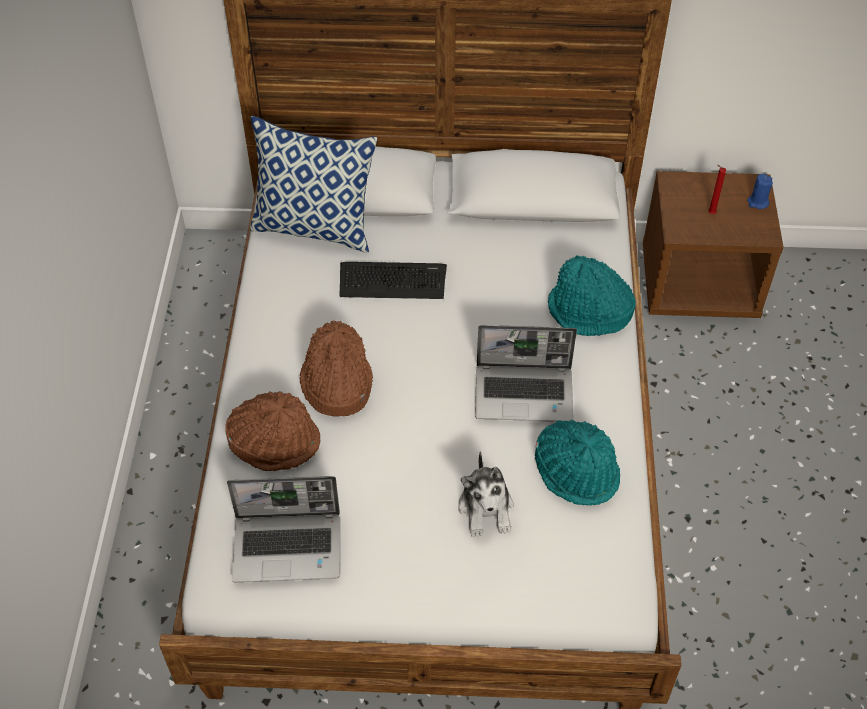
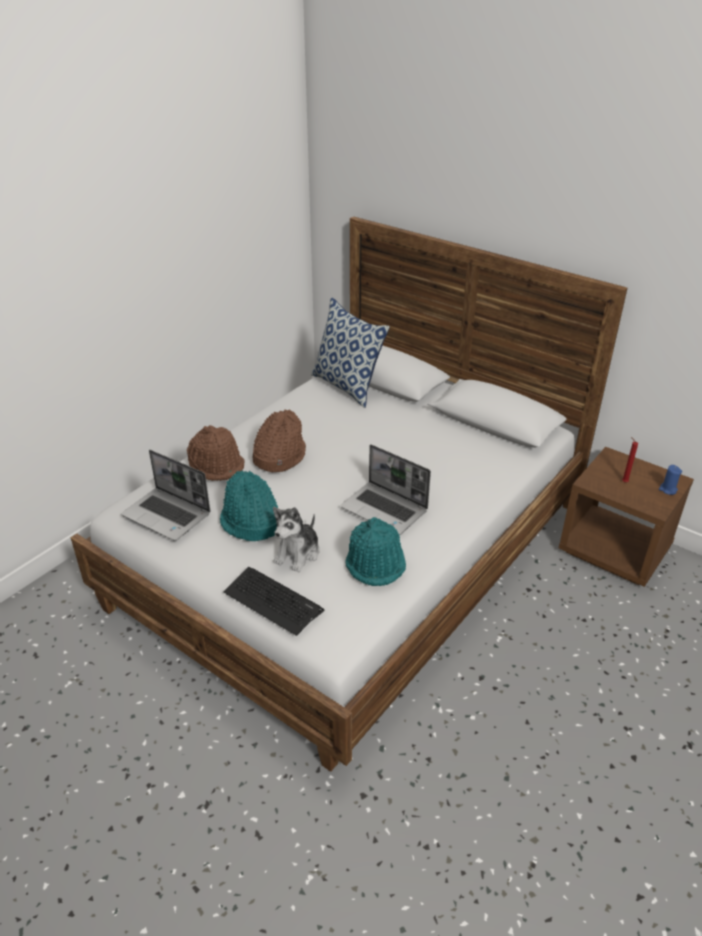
camera: 35 degrees right, 15 degrees down
keyboard [339,262,447,299] -> keyboard moved to [223,567,324,636]
turquoise hat [548,255,636,336] -> turquoise hat moved to [220,470,278,541]

